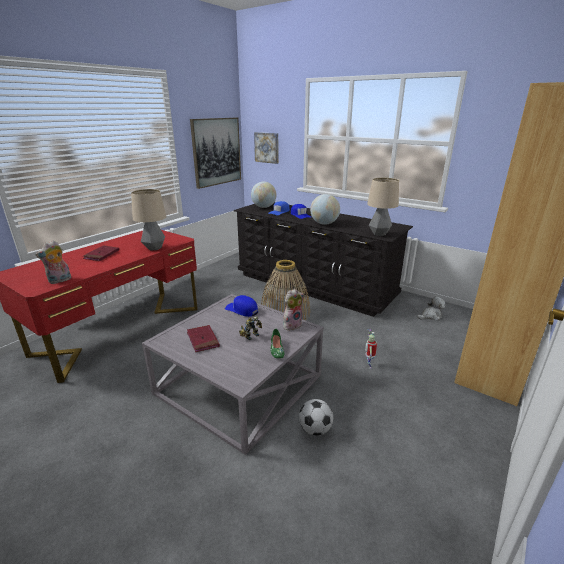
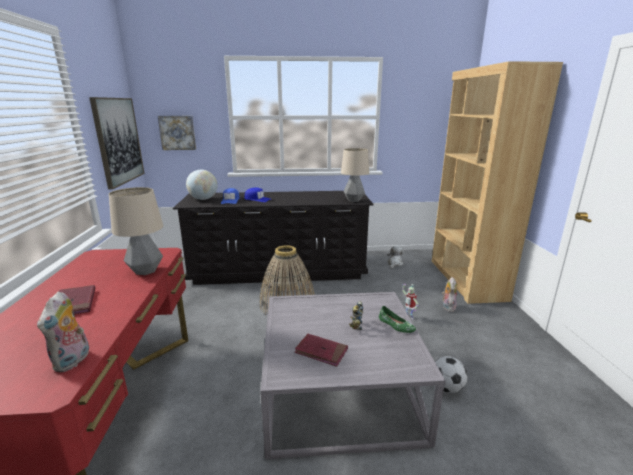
camera: 40 degrees left, 5 degrees down
blue cap [225,295,258,317] -> none
plush toy [283,289,304,330] -> plush toy moved to [442,277,457,312]
globe [310,194,340,225] -> none

